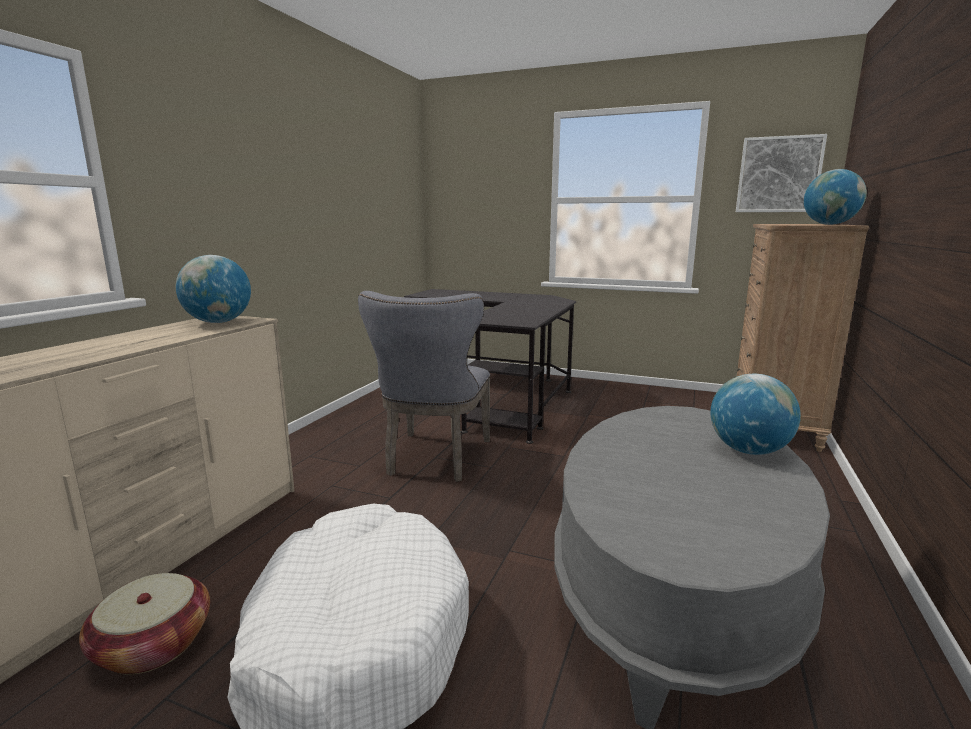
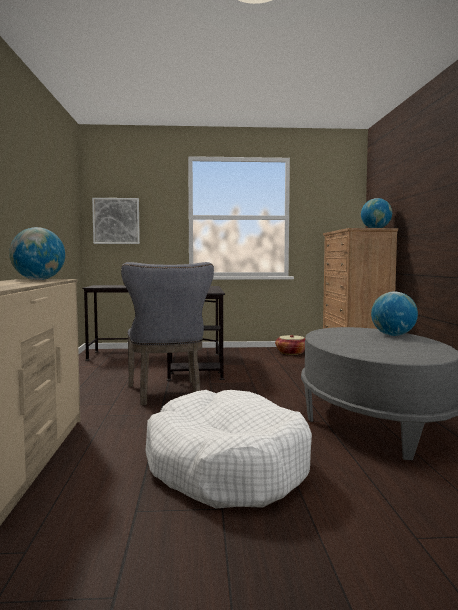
camera: 25 degrees left, 10 degrees down
basket [79,573,210,675] -> basket moved to [275,335,305,355]
picture [736,134,827,212] -> picture moved to [92,198,140,244]

